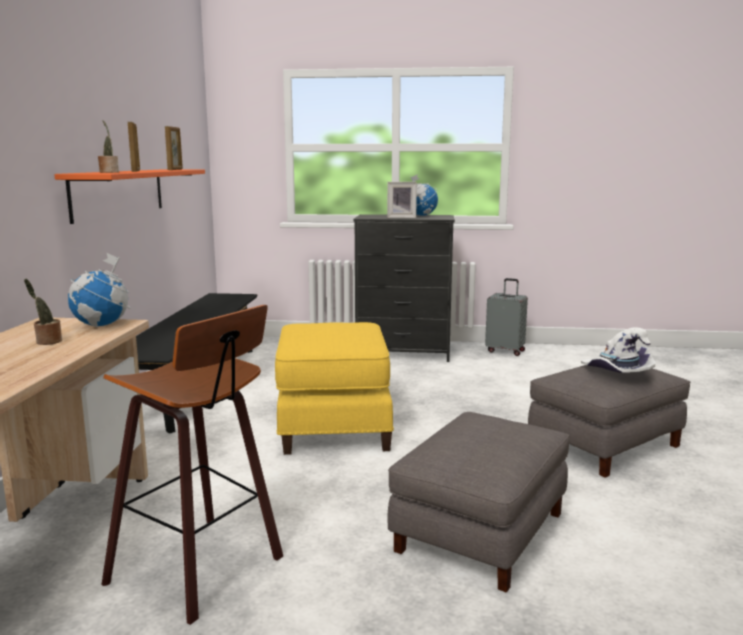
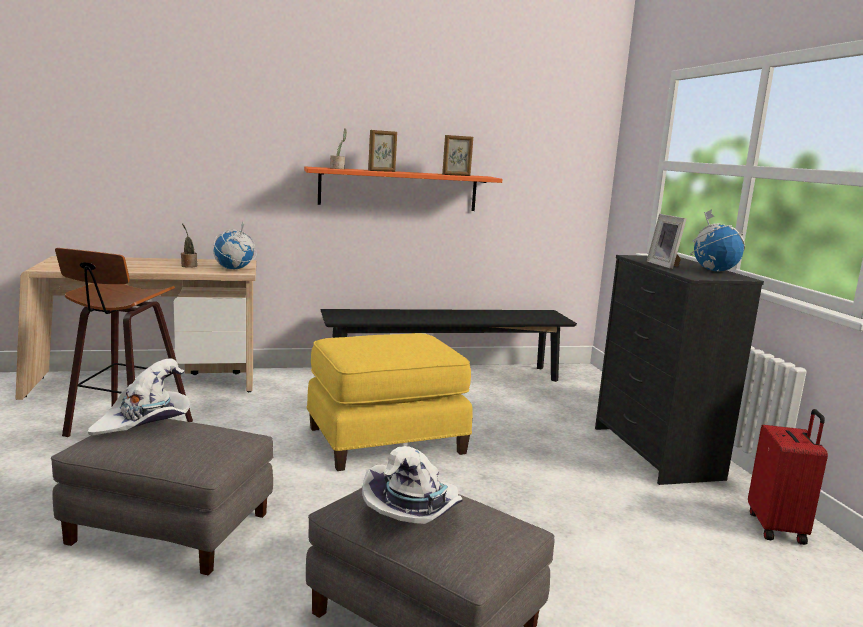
camera: 70 degrees right, 0 degrees up
grey suitcase [485,278,528,356] -> red suitcase [748,409,828,545]
none -> white hat [88,358,190,435]

